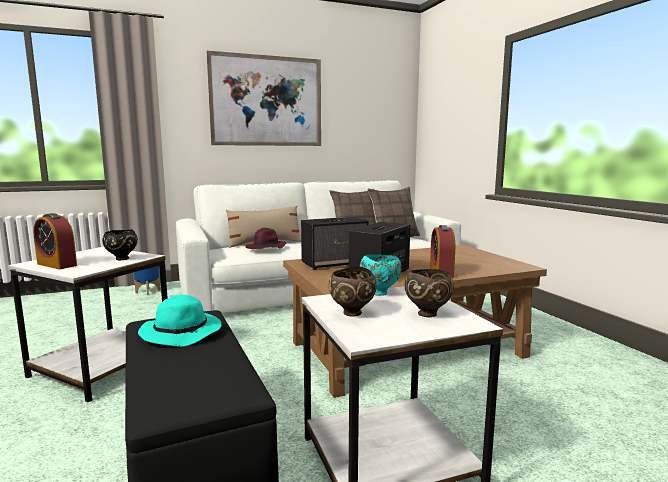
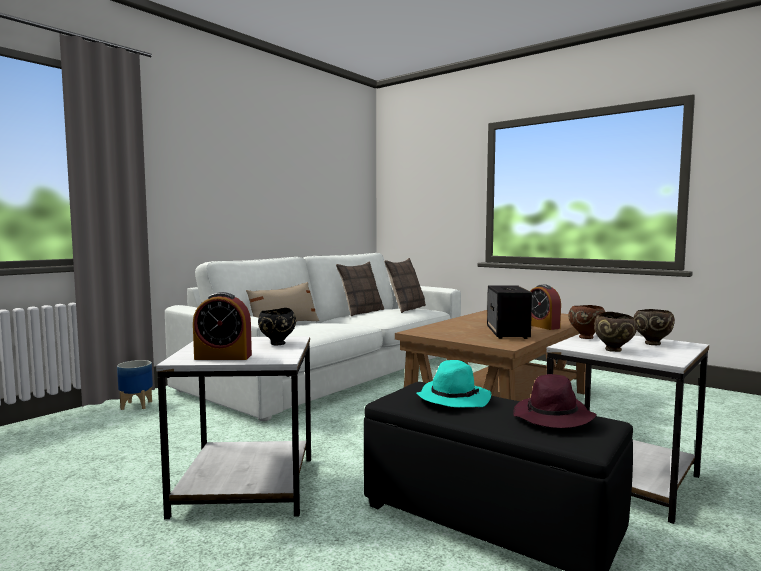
camera: 30 degrees left, 5 degrees down
picture [206,51,321,146] -> none
purple hat [245,228,287,249] -> purple hat moved to [514,374,597,428]
speaker [301,217,369,270] -> none
turquoise bowl [359,254,402,296] -> brown bowl [568,305,605,339]

